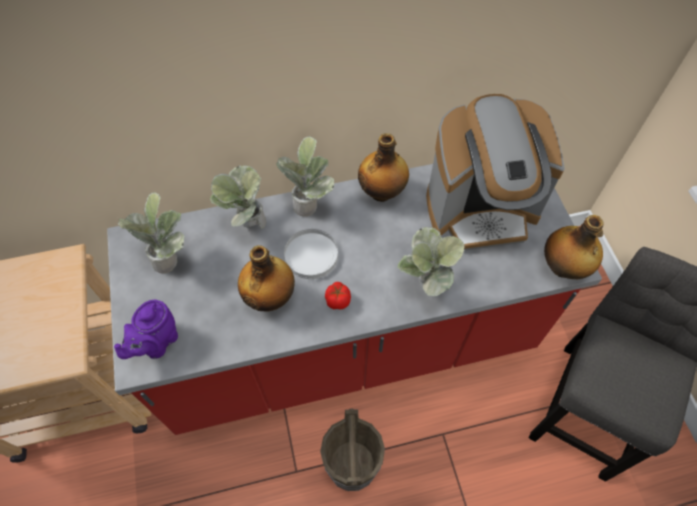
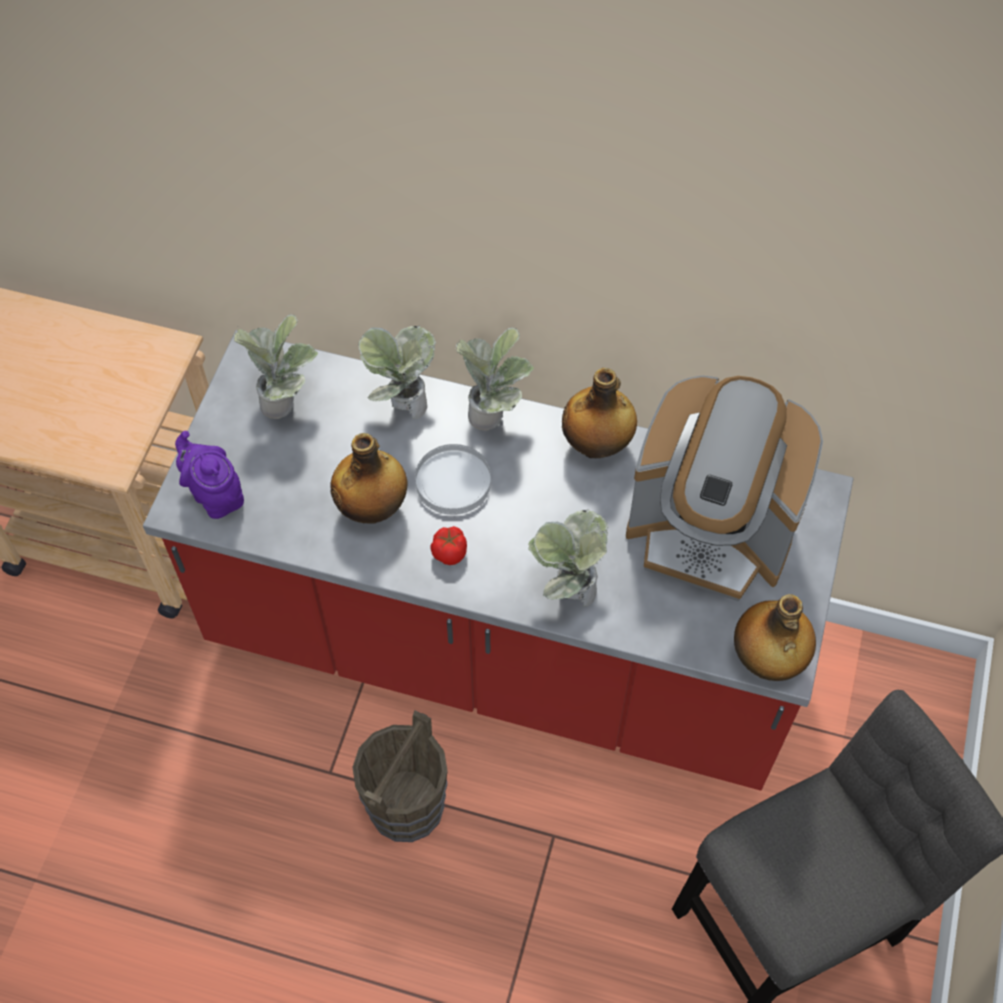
camera: 30 degrees right, 0 degrees up
purple teapot [114,300,178,359] -> purple teapot turned 75 degrees clockwise [175,431,244,519]

